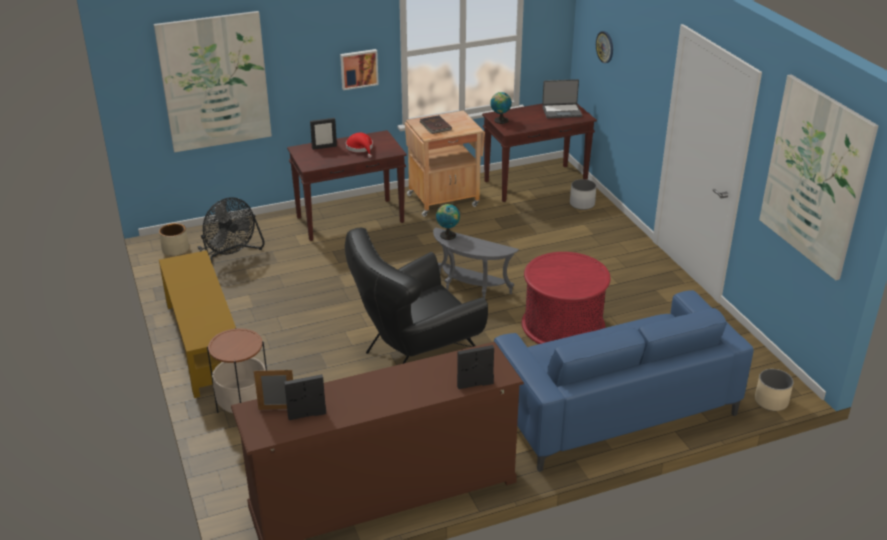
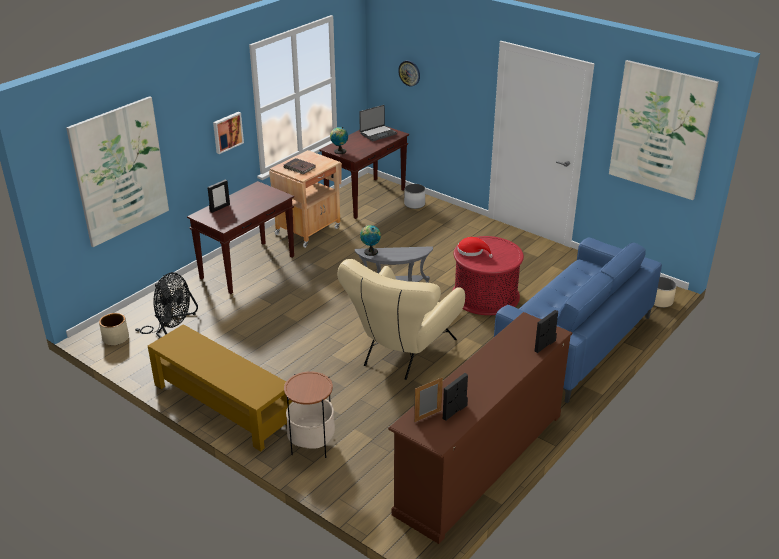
camera: 30 degrees left, 0 degrees up
black armchair [345,228,488,364] -> beige armchair [338,259,465,380]
red hat [346,133,373,158] -> red hat moved to [457,237,493,258]

